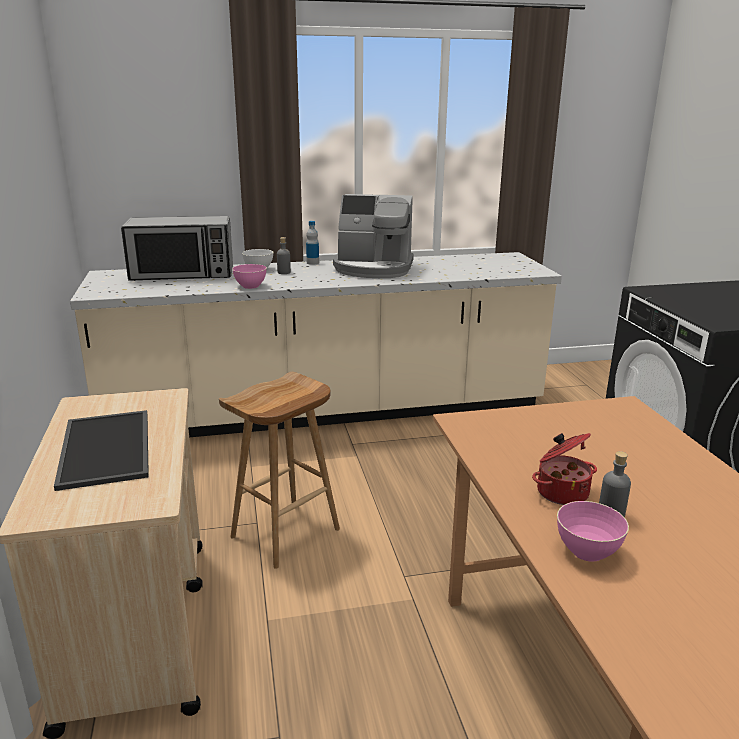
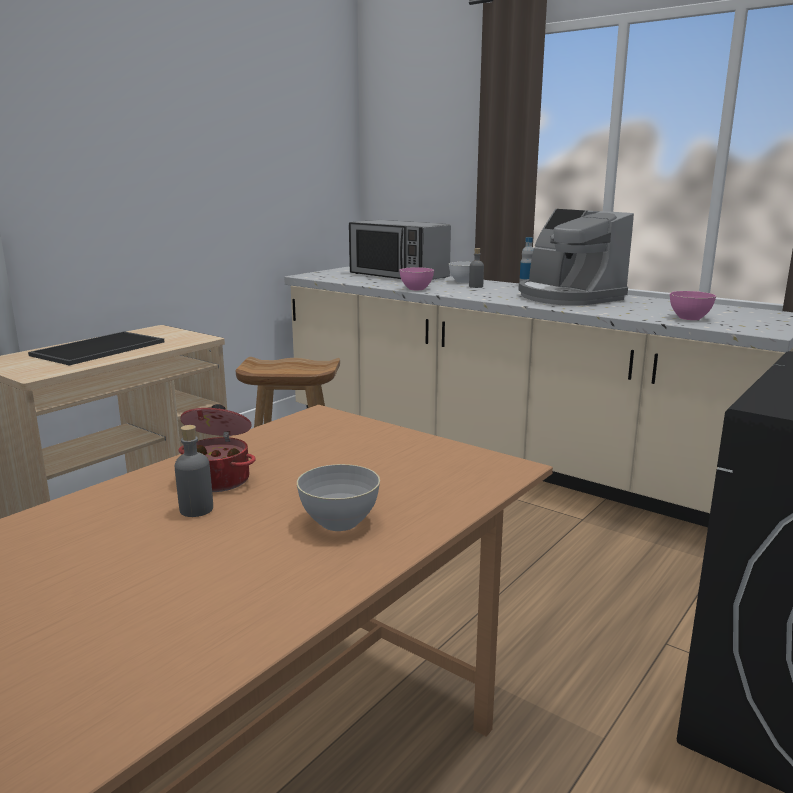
camera: 50 degrees right, 5 degrees down
pink bowl [557,501,629,562] -> pink bowl moved to [670,291,716,320]
none -> grey bowl [297,464,380,531]

